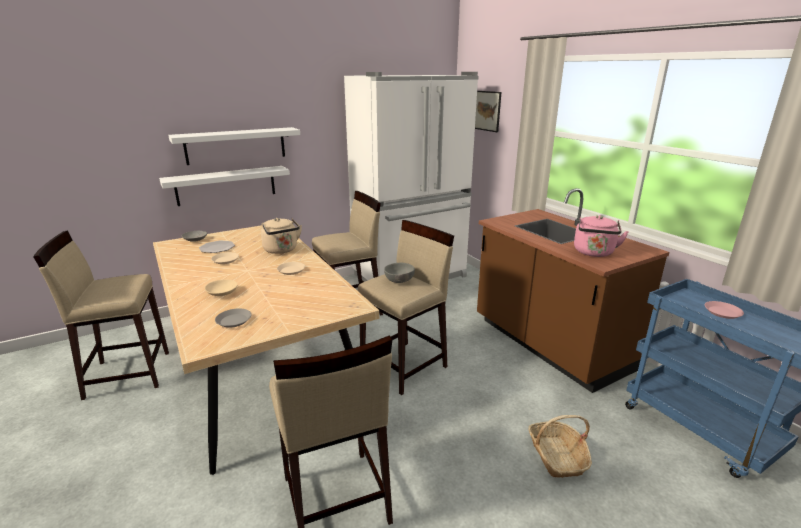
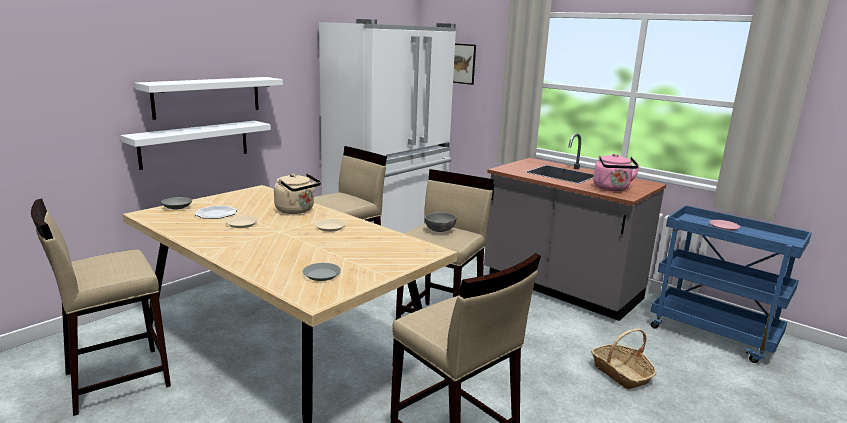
camera: 20 degrees left, 5 degrees down
beige bowl [205,280,238,296] -> none
brown counter [477,188,669,393] -> grey counter [484,133,666,321]

